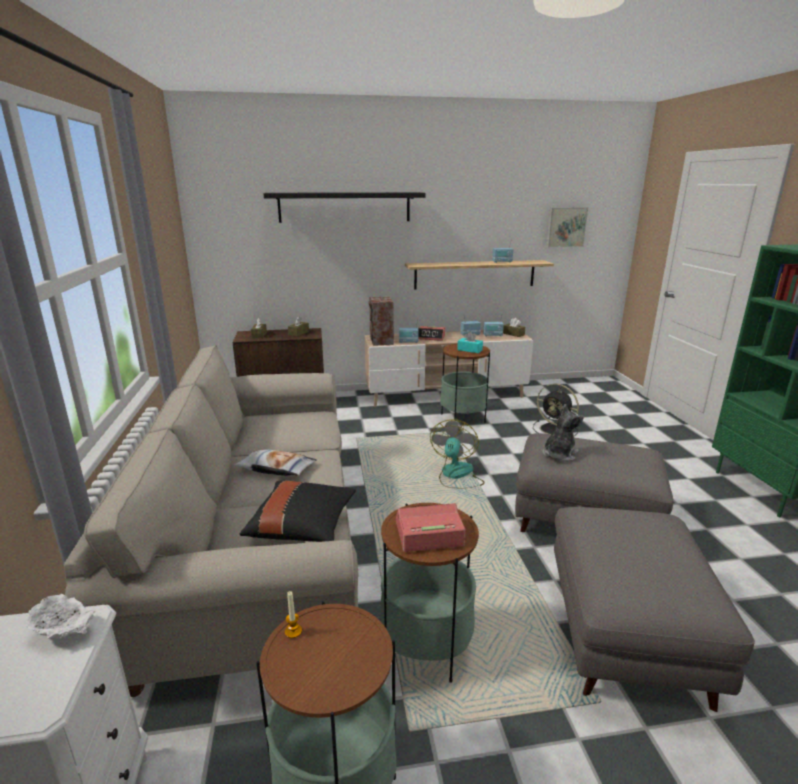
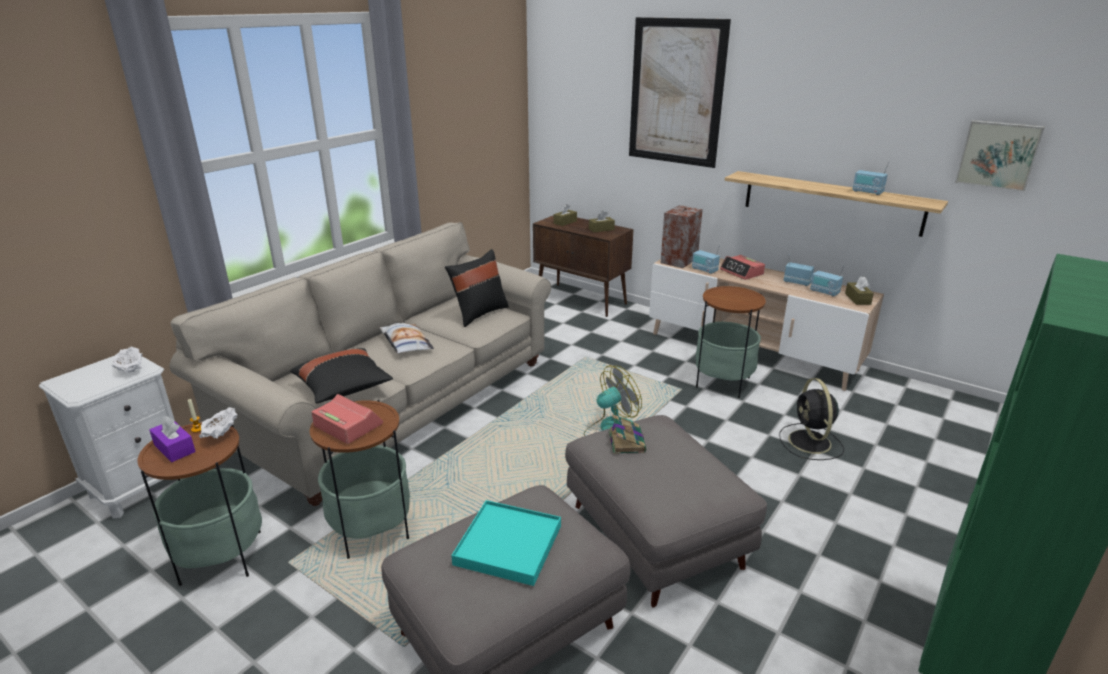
camera: 45 degrees right, 5 degrees up
black shelf [263,192,425,223] -> picture [629,17,731,168]
turquoise tissue box [457,332,483,353] -> none
plush toy [542,404,584,462] -> book [609,415,646,454]
none -> purple tissue box [149,416,196,462]
none -> white bowl [199,407,237,439]
none -> black pillow [445,249,509,327]
none -> turquoise tray [451,500,561,586]

